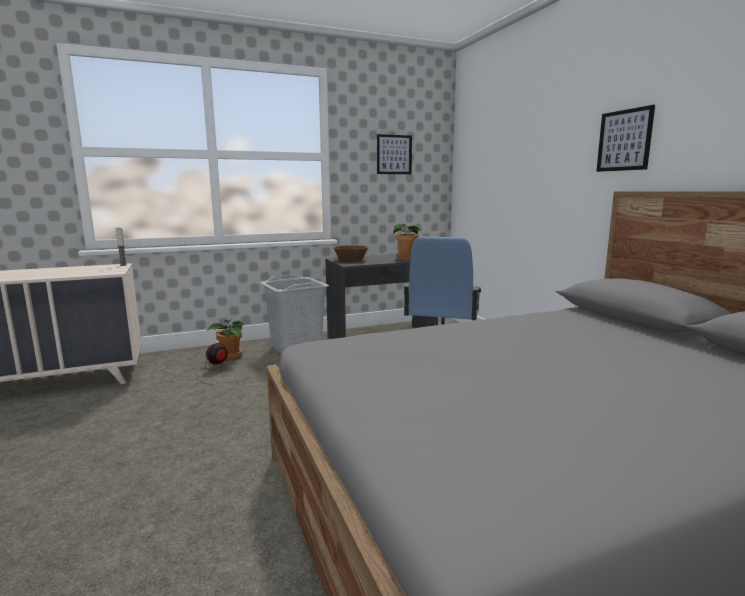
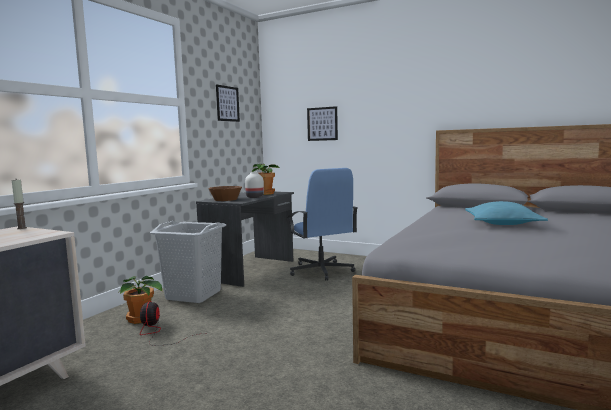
camera: 40 degrees left, 5 degrees down
picture [596,105,655,172] -> picture moved to [307,106,338,141]
none -> white vase [245,172,264,198]
none -> turquoise pillow [465,201,548,225]

